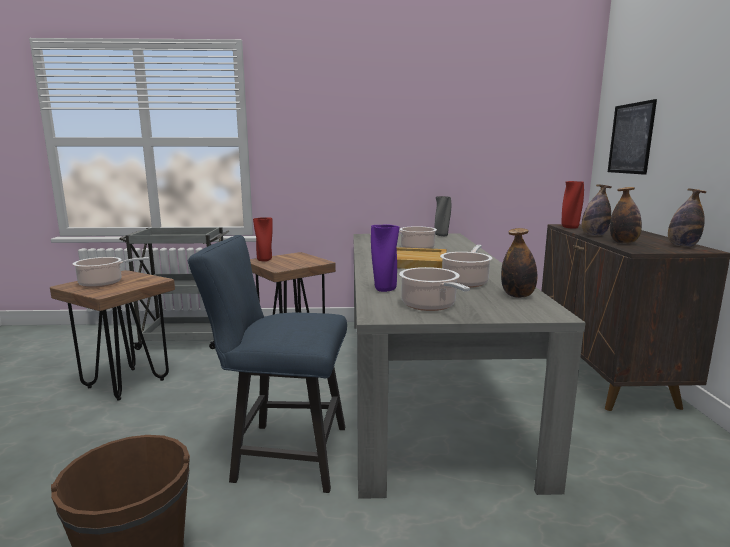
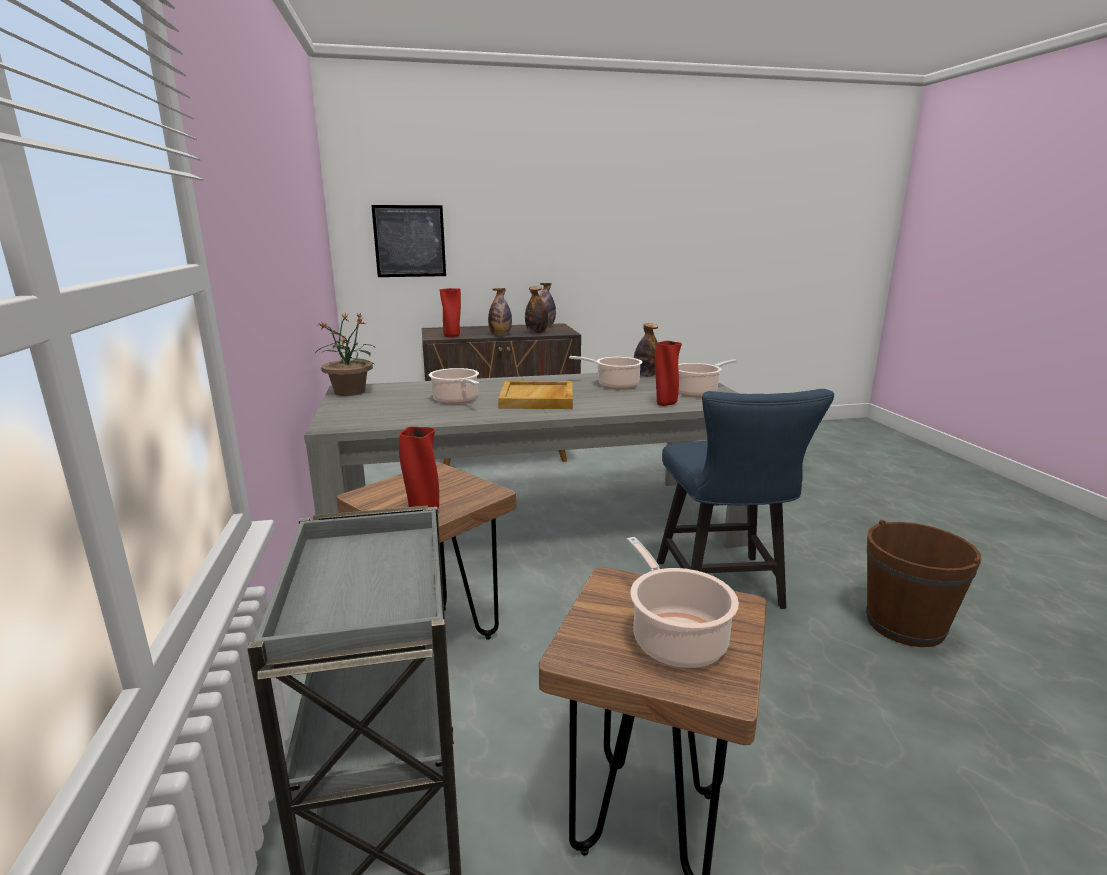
camera: 100 degrees left, 5 degrees up
purple vase [371,225,399,292] -> red vase [655,341,682,406]
grey vase [435,196,451,236] -> potted plant [316,312,375,396]

